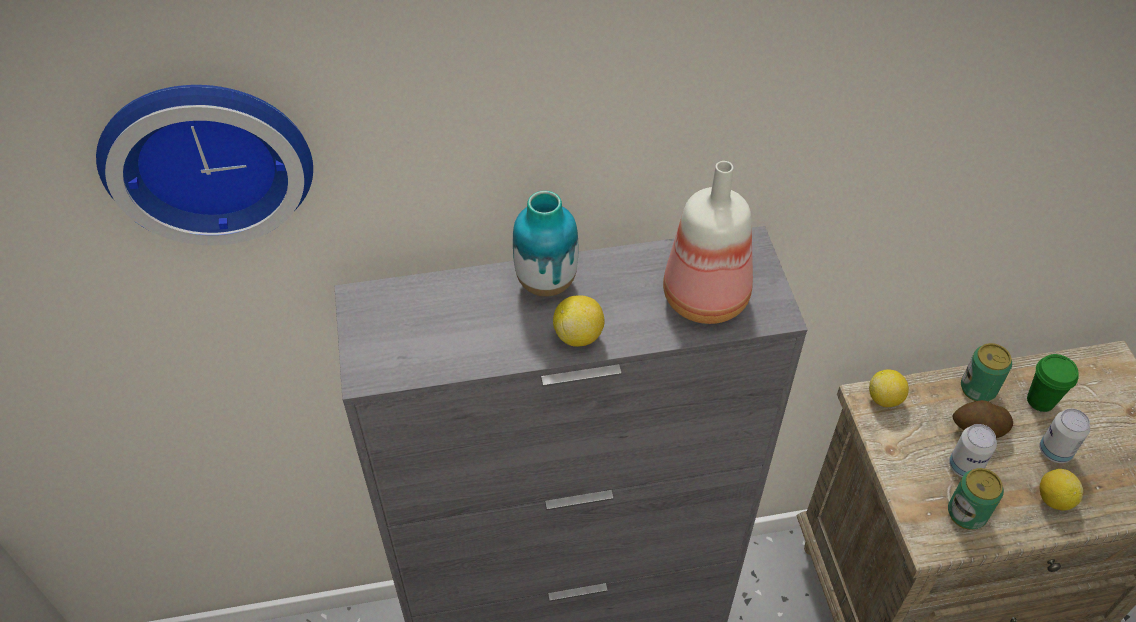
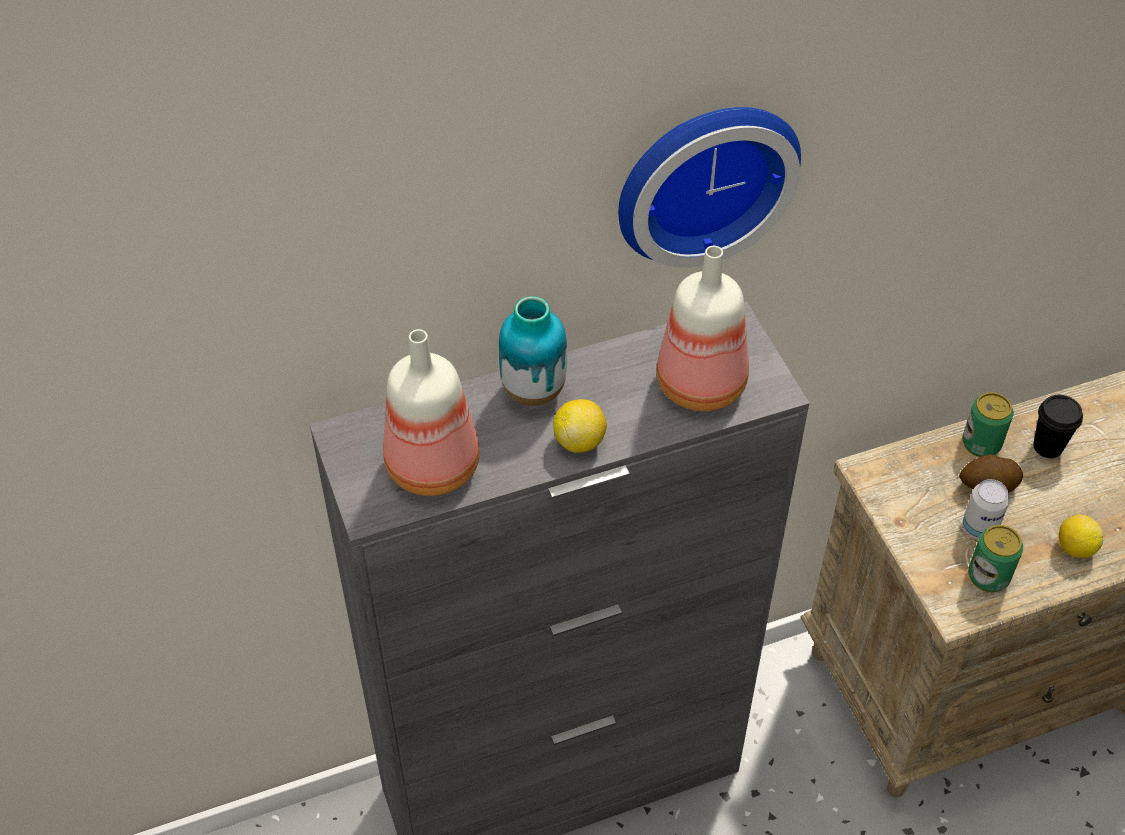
camera: 10 degrees left, 0 degrees up
wall clock [96,85,313,245] -> wall clock moved to [618,107,801,268]
lemon [869,369,909,407] -> none
green cup [1027,354,1079,412] -> black cup [1033,395,1083,458]
can [1039,408,1090,463] -> none
none -> bottle [383,329,480,496]

